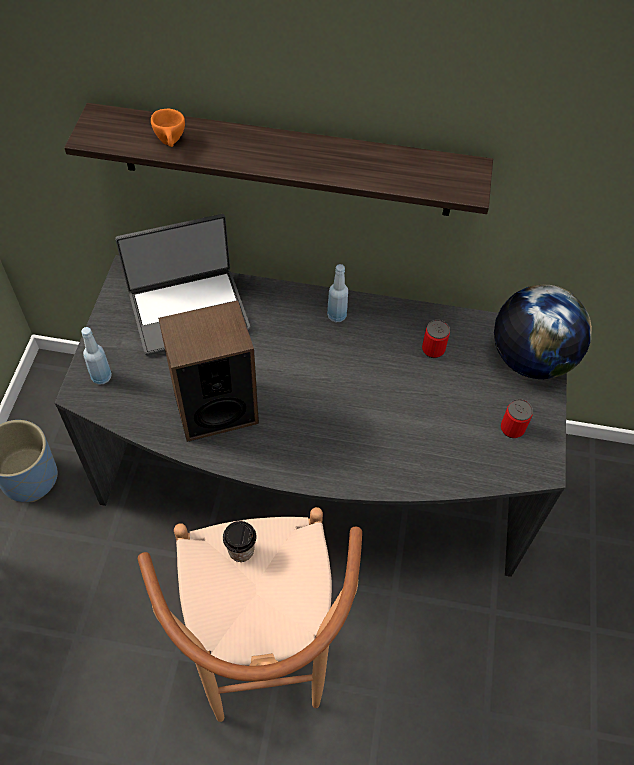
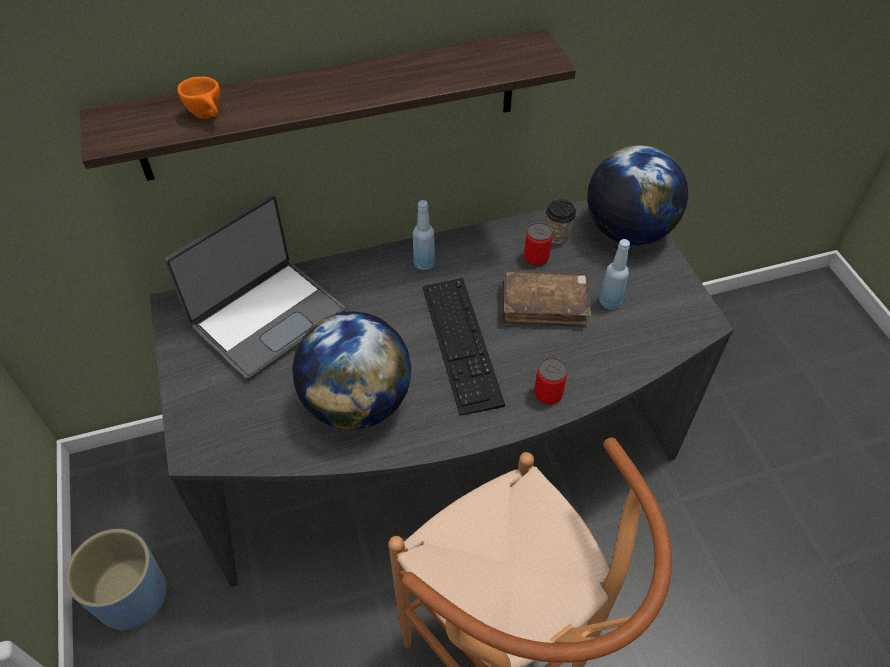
camera: 25 degrees left, 5 degrees down
blue bottle [81,327,112,385] -> blue bottle moved to [599,239,630,309]
speaker [158,300,259,442] -> globe [292,312,411,430]
cup [223,521,256,562] -> cup moved to [546,199,576,244]
can [501,399,533,438] -> can moved to [534,358,567,405]
none -> keyboard [422,278,505,416]
none -> brown book [502,270,591,327]

